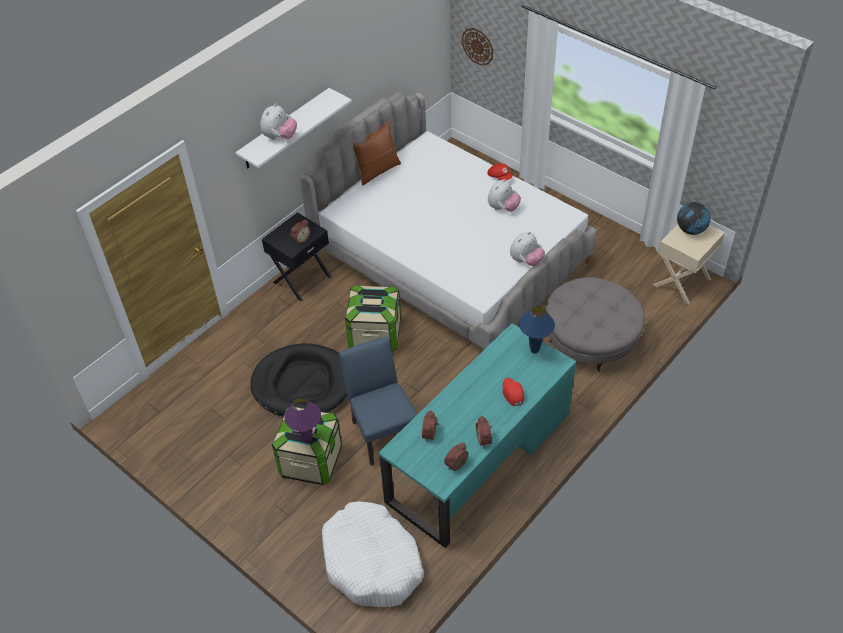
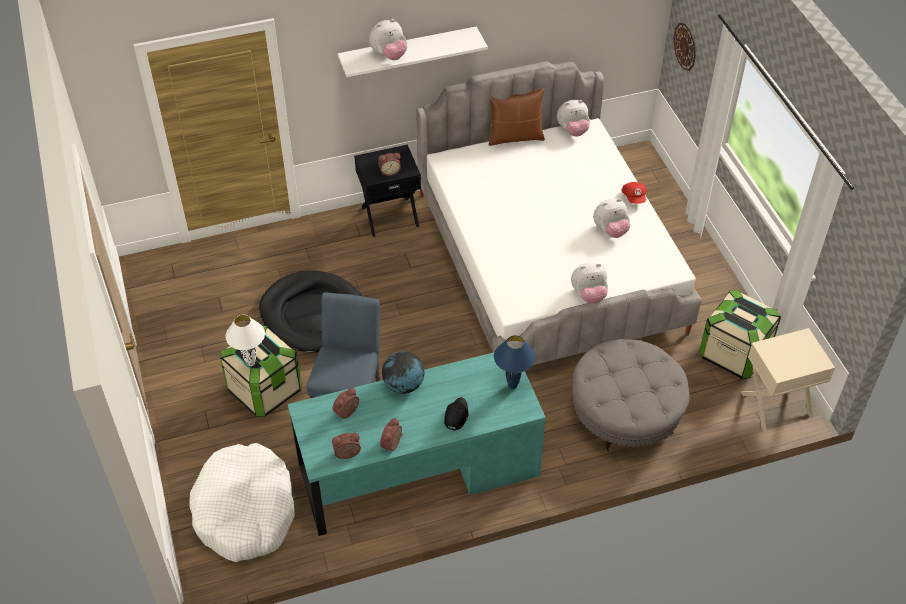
camera: 30 degrees right, 0 degrees up
purple table lamp [284,398,321,443] -> white table lamp [225,315,265,366]
storage box [345,285,401,352] -> storage box moved to [699,290,781,379]
red cap [503,378,524,406] -> black cap [444,397,469,431]
globe [677,202,711,235] -> globe moved to [382,351,424,394]
none -> plush toy [557,100,590,137]

